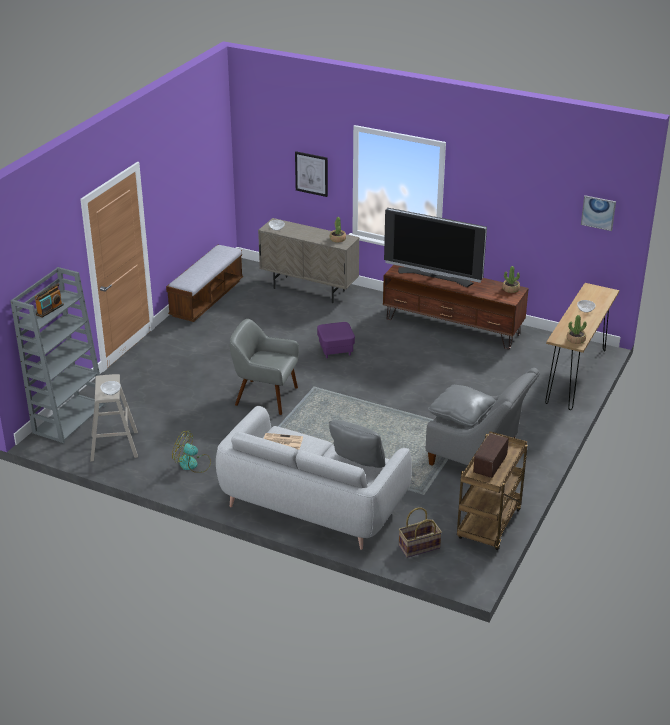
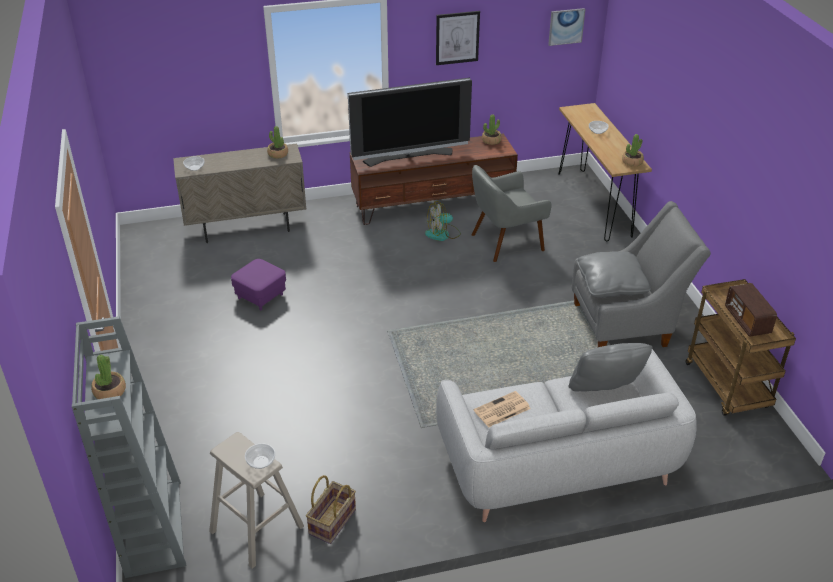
camera: 40 degrees left, 5 degrees up
radio [35,283,64,318] -> potted plant [91,355,126,399]
bench [166,245,243,322] -> none
fan [172,430,211,473] -> fan moved to [425,201,461,241]
grey armchair [230,319,299,415] -> grey armchair moved to [472,165,551,262]
picture [295,151,328,197] -> picture moved to [436,11,480,65]
purple ottoman [317,322,355,358] -> purple ottoman moved to [231,259,286,310]
basket [399,507,442,558] -> basket moved to [306,475,356,544]

